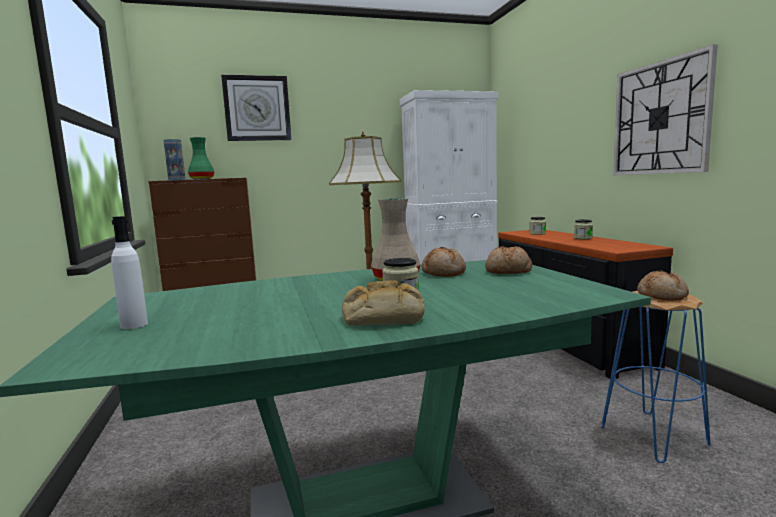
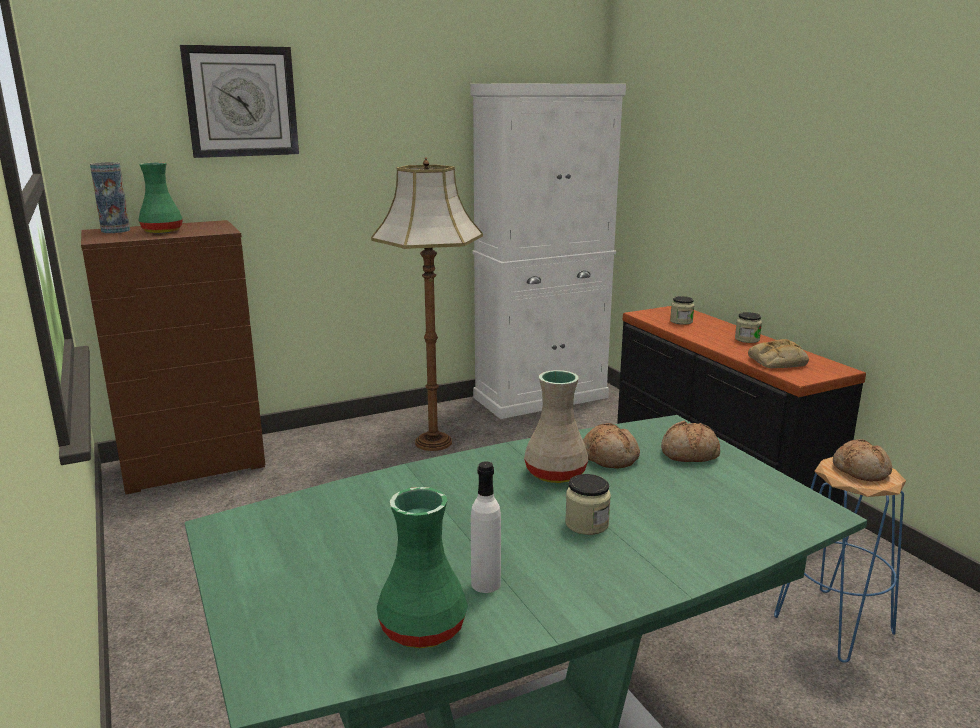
camera: 10 degrees left, 10 degrees up
white bottle [111,216,148,329] -> white bottle moved to [471,462,501,593]
bread [342,280,425,326] -> bread moved to [748,339,809,368]
wall clock [613,44,718,175] -> none
none -> green vase [377,487,468,648]

